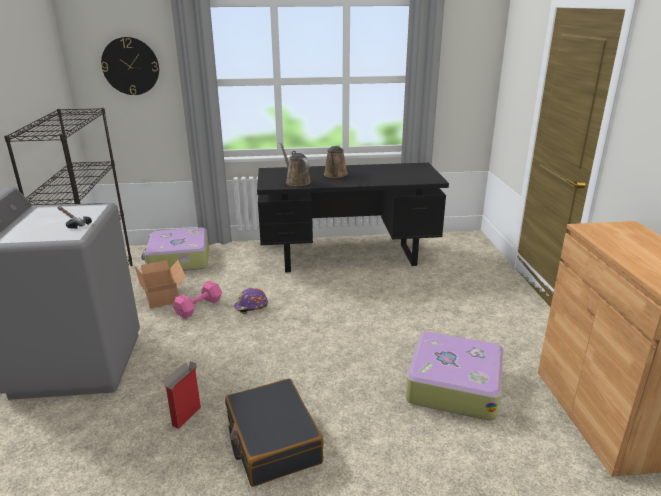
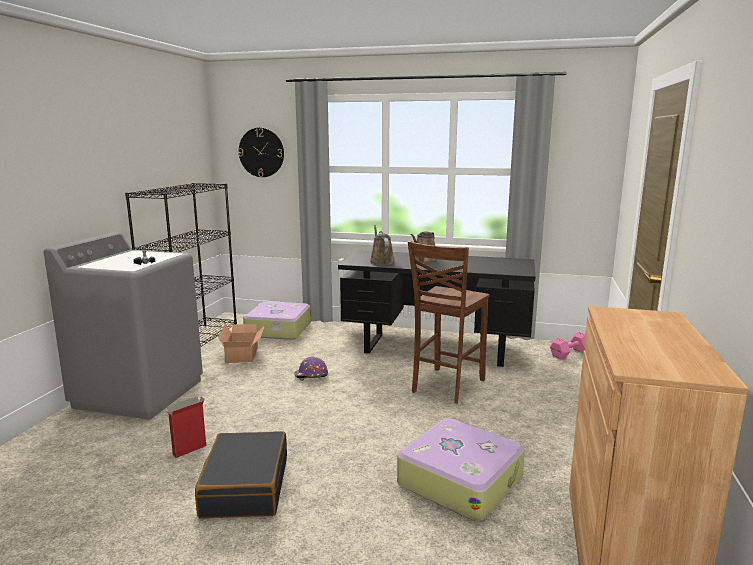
camera: 20 degrees right, 10 degrees down
pink dumbbell [173,281,222,318] -> pink dumbbell moved to [550,332,585,359]
none -> brown chair [408,241,490,404]

